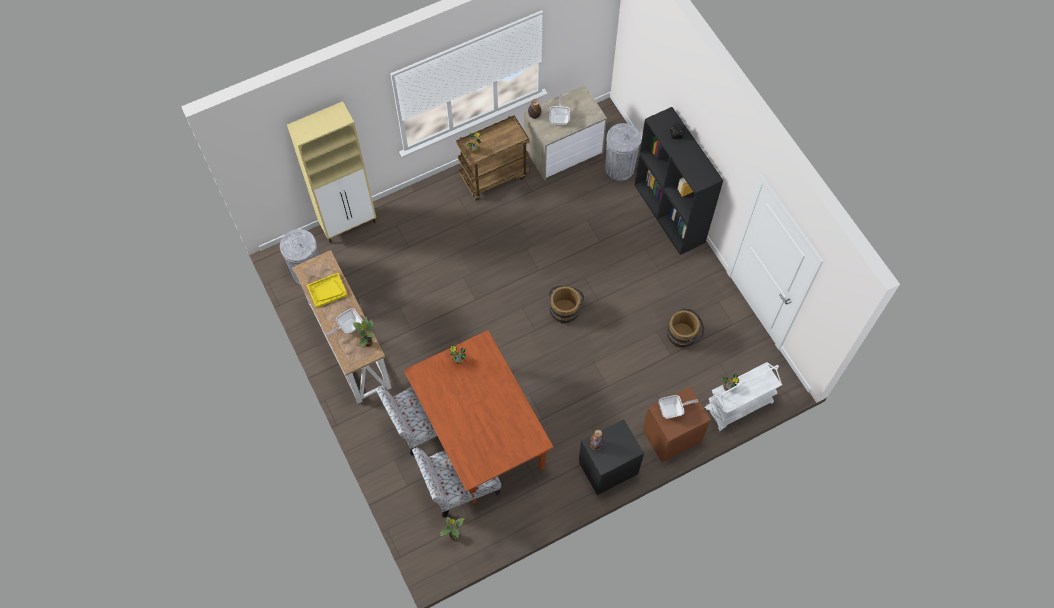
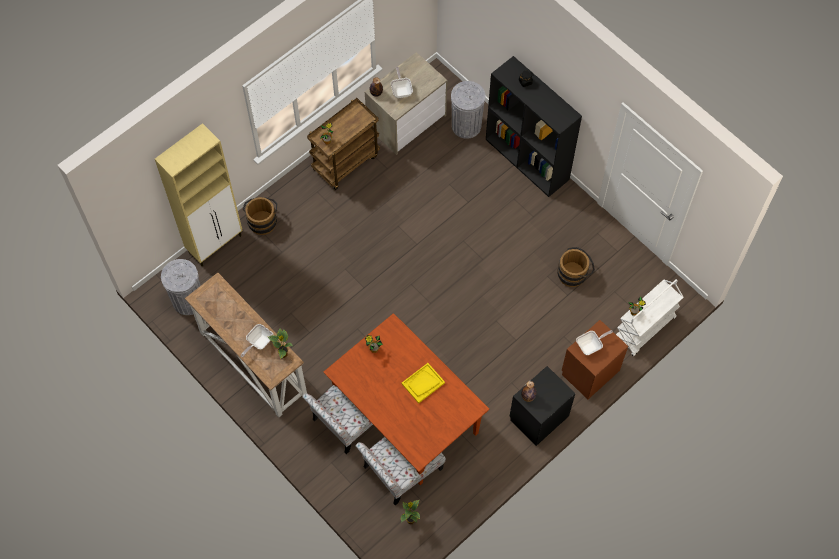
camera: 15 degrees left, 0 degrees up
yellow tray [307,273,348,308] -> yellow tray moved to [402,363,445,403]
brown bucket [548,286,584,324] -> brown bucket moved to [243,197,278,235]

